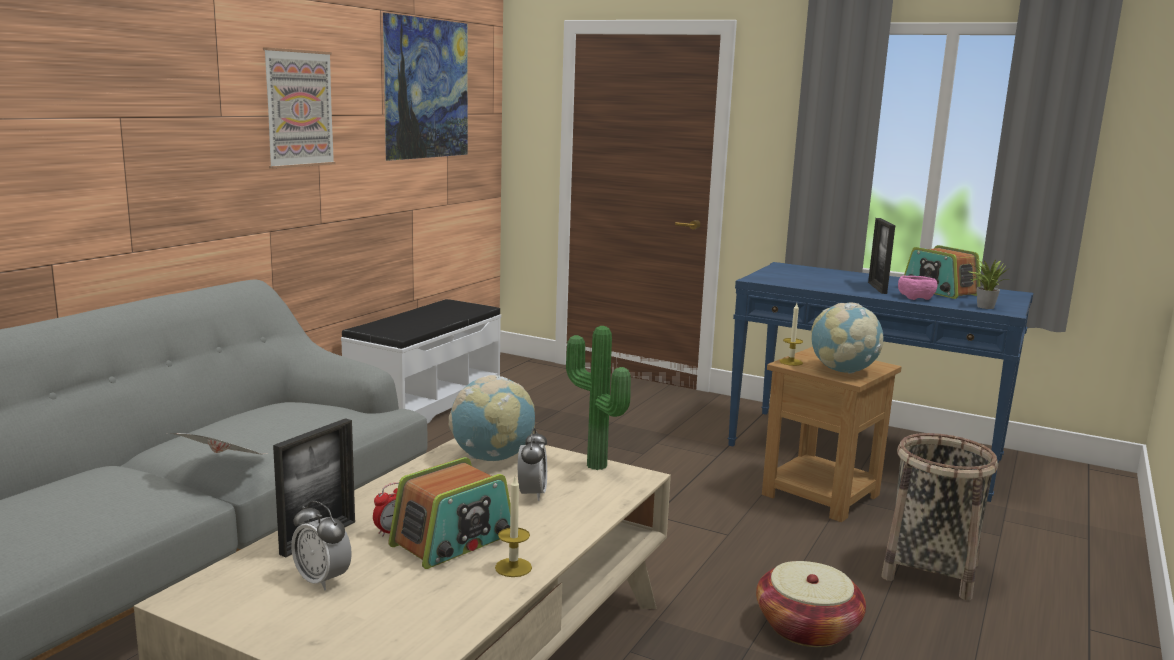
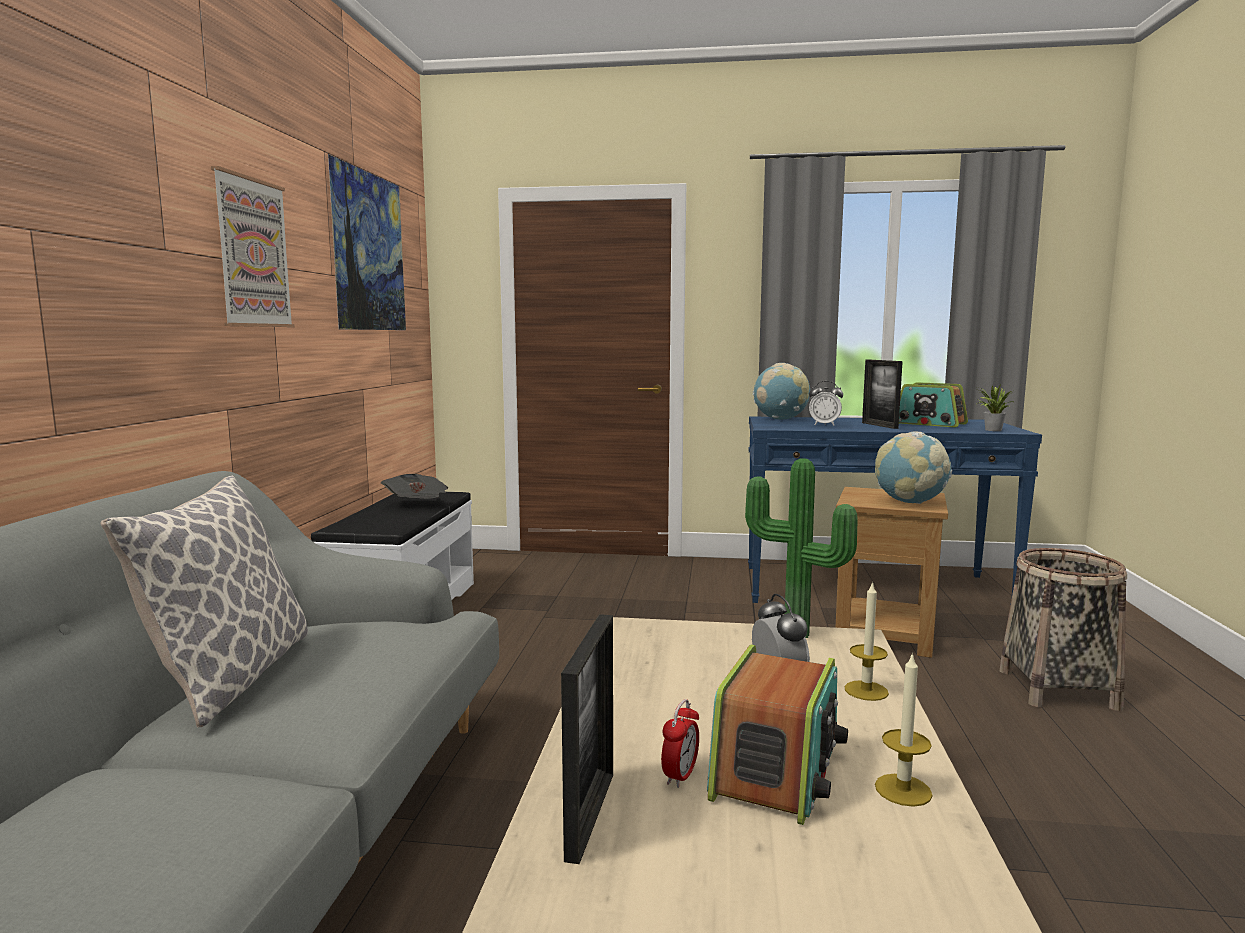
camera: 20 degrees left, 5 degrees down
newspaper [172,433,268,454] -> newspaper moved to [381,474,449,499]
alarm clock [291,501,352,591] -> alarm clock moved to [809,381,843,426]
globe [449,375,535,461] -> globe moved to [753,363,810,420]
basket [756,561,866,647] -> none
candle [780,303,803,366] -> candle moved to [845,581,889,701]
pink bowl [898,275,937,300] -> none
none -> pillow [100,476,308,728]

